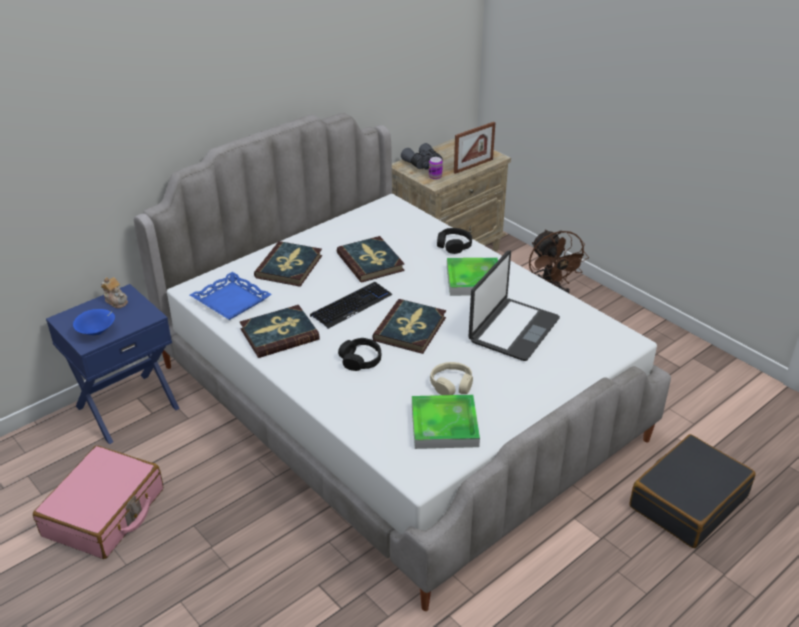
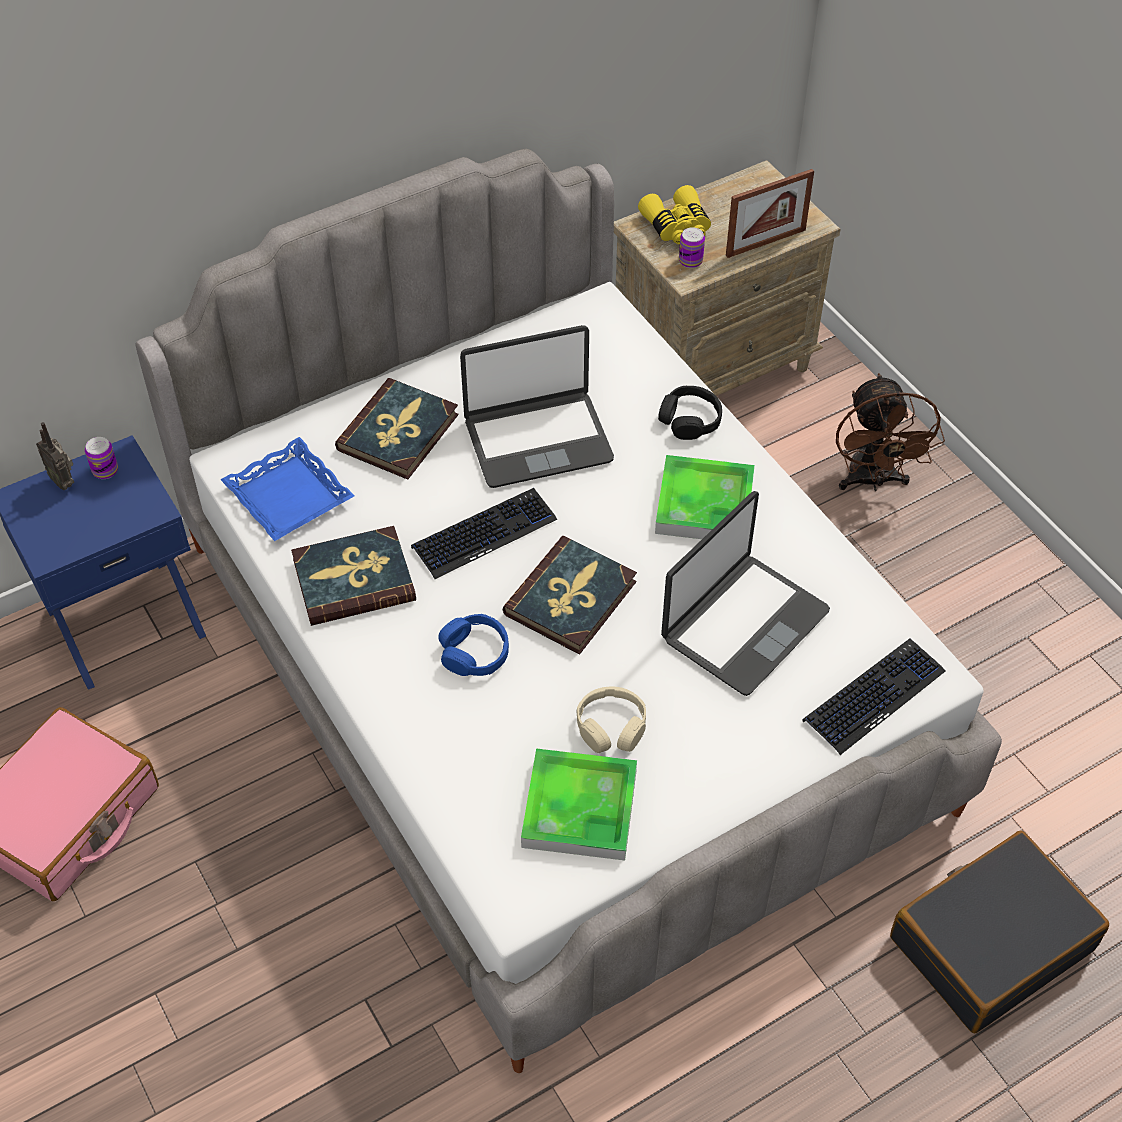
camera: 10 degrees right, 15 degrees up
blue bowl [73,309,115,336] -> none
teapot [101,277,128,308] -> can [85,437,118,479]
book [337,236,405,282] -> laptop [460,325,614,488]
black headphones [338,338,381,371] -> blue headphones [438,614,509,676]
grey binoculars [401,143,443,170] -> yellow binoculars [638,185,711,245]
none -> radio [36,422,74,490]
none -> keyboard [802,639,945,755]

